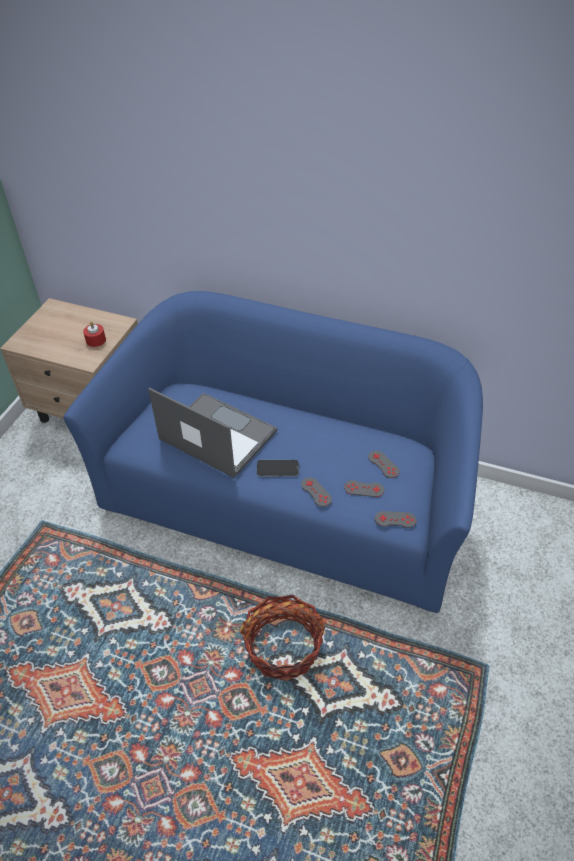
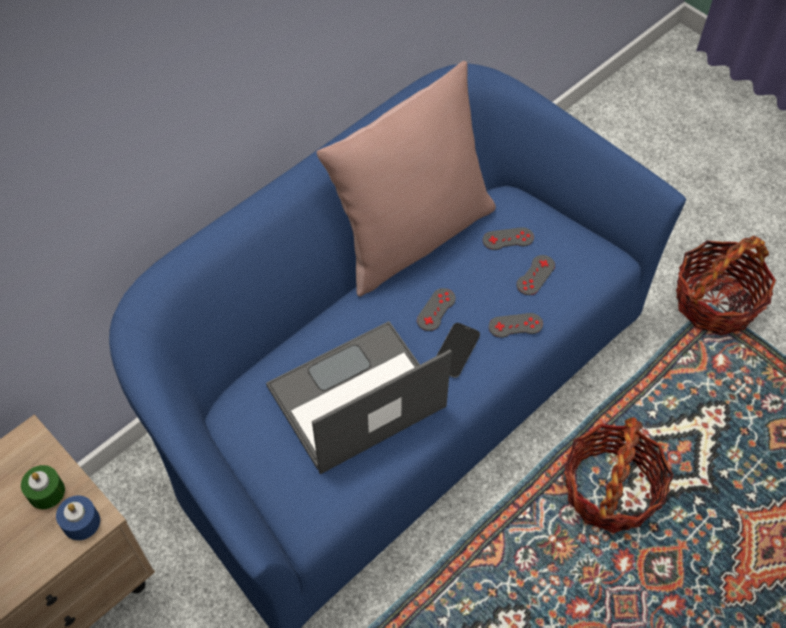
camera: 65 degrees left, 10 degrees up
red candle [83,321,106,347] -> green candle [21,465,65,509]
grey game controller [375,511,417,528] -> grey game controller moved to [417,288,456,331]
none -> blue candle [56,496,100,540]
none -> pink pillow [316,61,496,296]
none -> basket [676,236,776,336]

